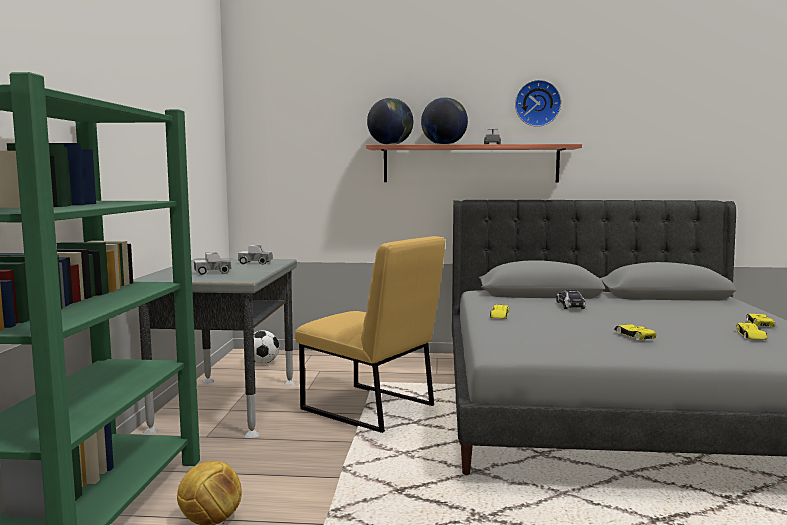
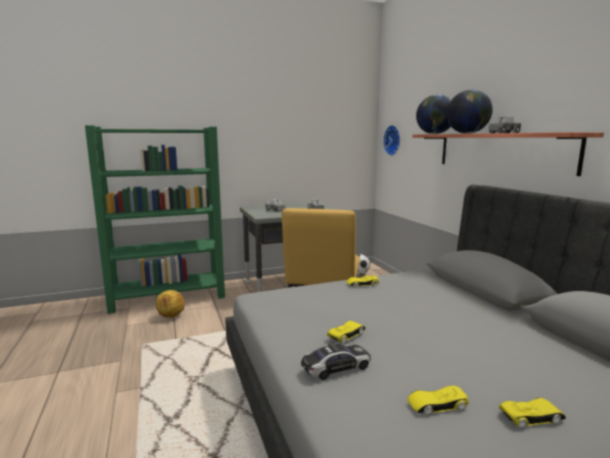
camera: 65 degrees right, 5 degrees up
wall clock [515,80,561,127] -> wall clock moved to [383,125,400,156]
toy car [556,289,585,309] -> toy car moved to [301,343,371,380]

